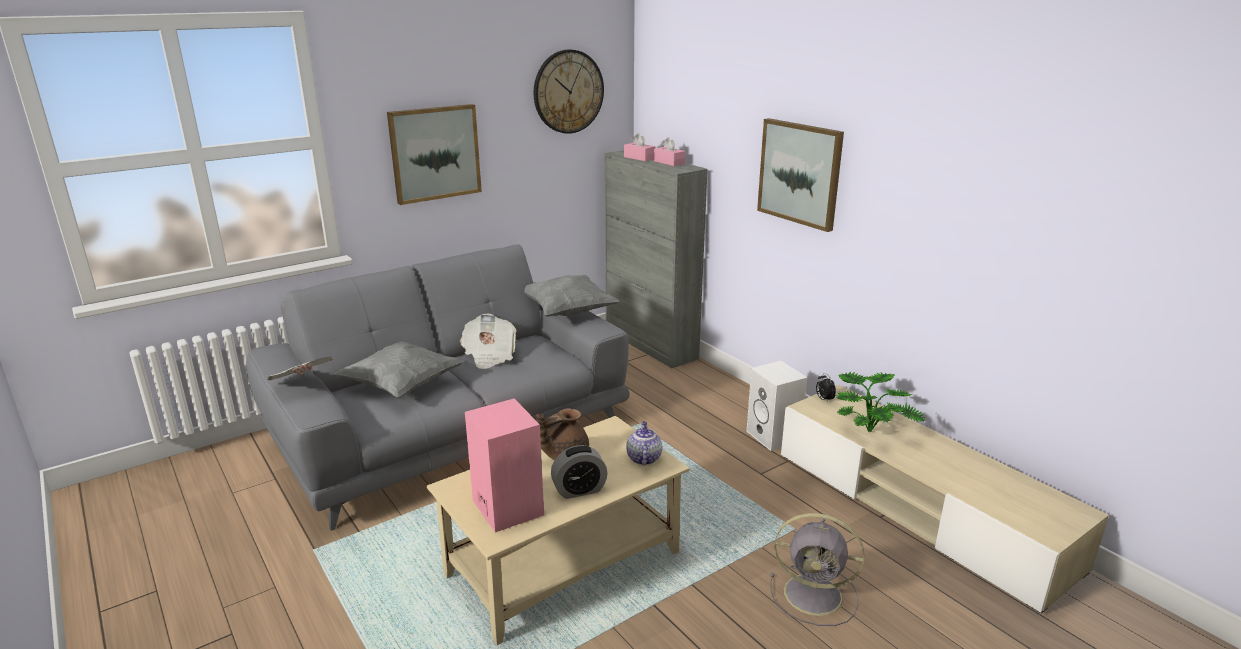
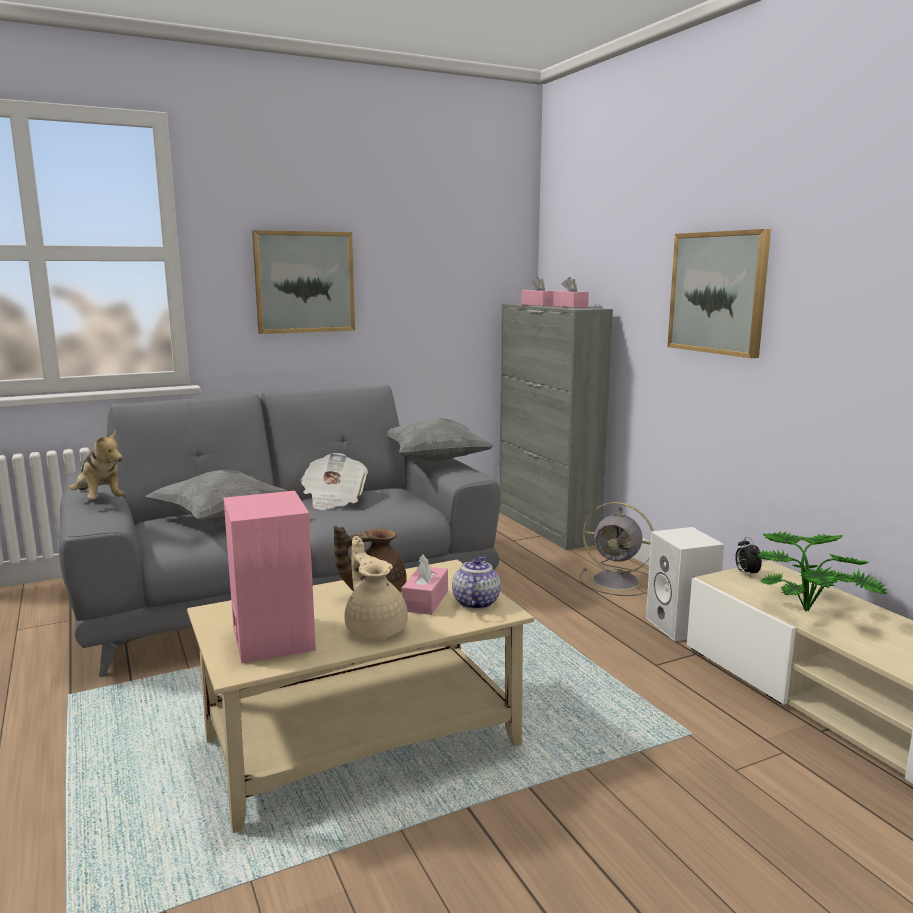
camera: 10 degrees right, 10 degrees down
newspaper [267,356,333,381] -> plush toy [69,430,124,500]
wall clock [533,49,604,134] -> none
alarm clock [551,445,607,499] -> beige teapot [344,536,408,639]
grey fan [770,513,865,626] -> grey fan moved to [580,502,654,596]
none -> pink tissue box [402,554,448,615]

